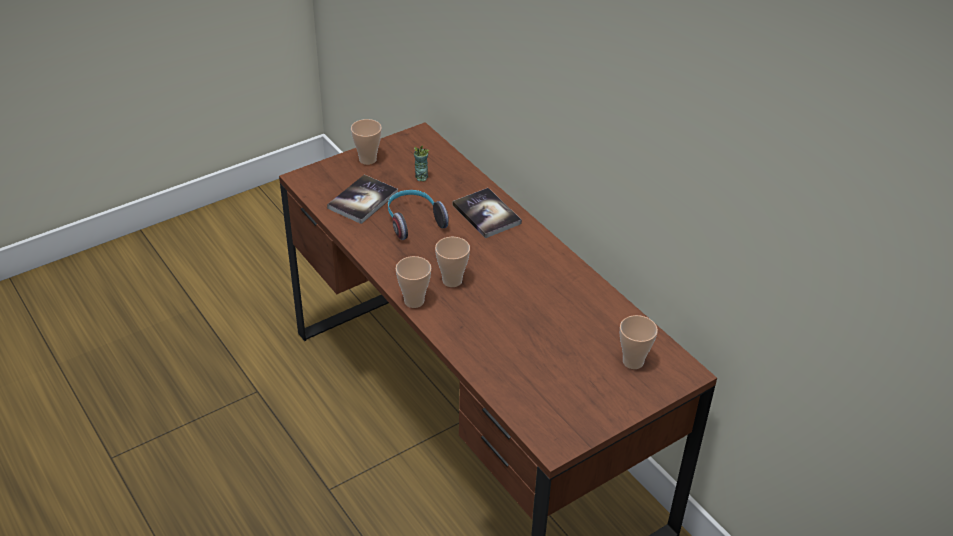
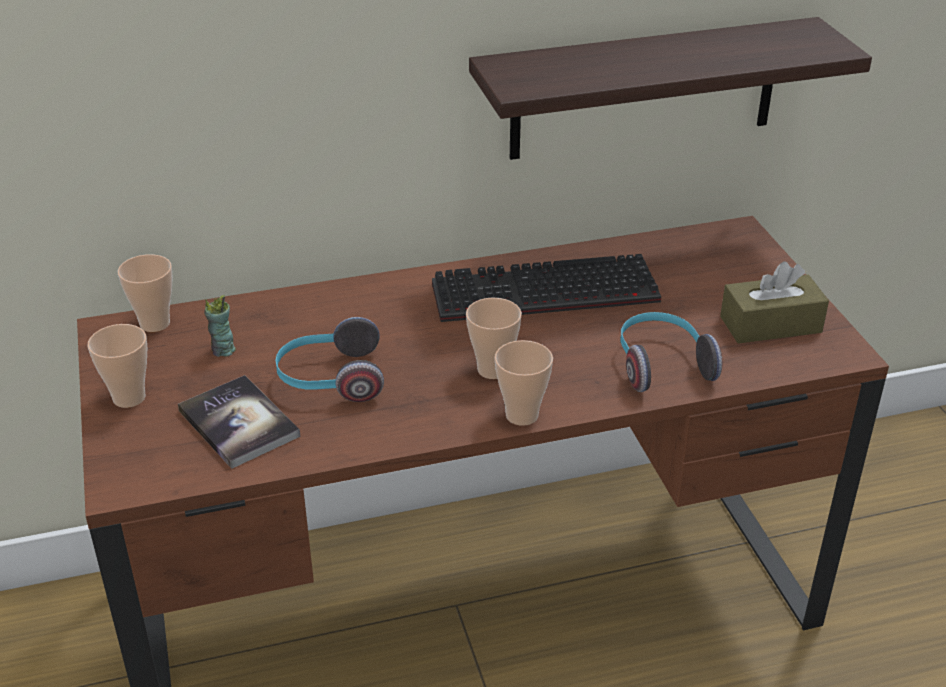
camera: 70 degrees left, 5 degrees down
book [453,188,522,238] -> none
cup [620,315,658,369] -> cup moved to [118,254,173,332]
none -> keyboard [432,254,661,322]
none -> shelf [469,17,872,160]
none -> headphones [621,312,722,392]
none -> brown tissue box [720,261,829,344]

